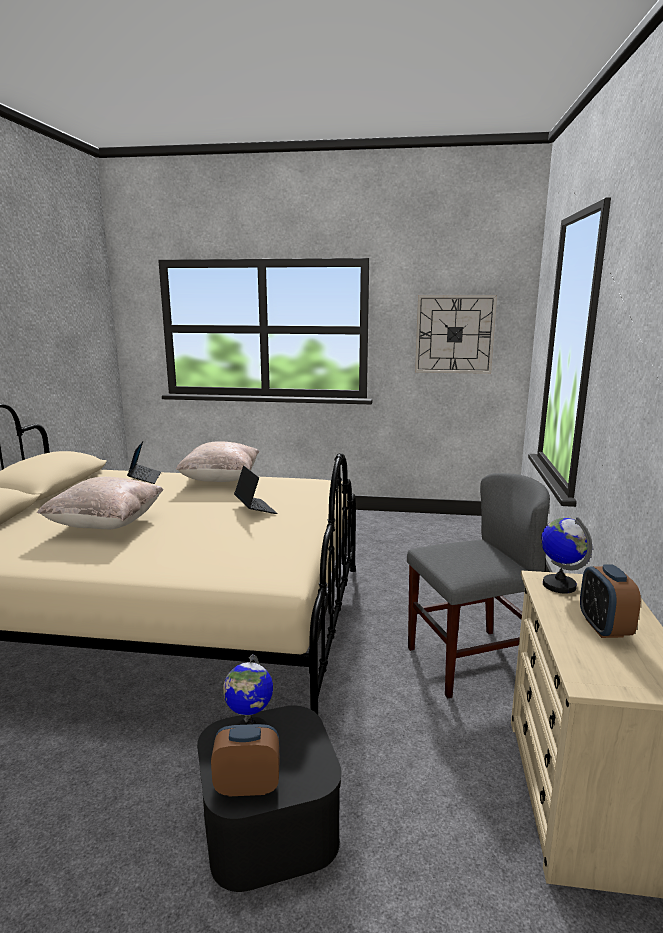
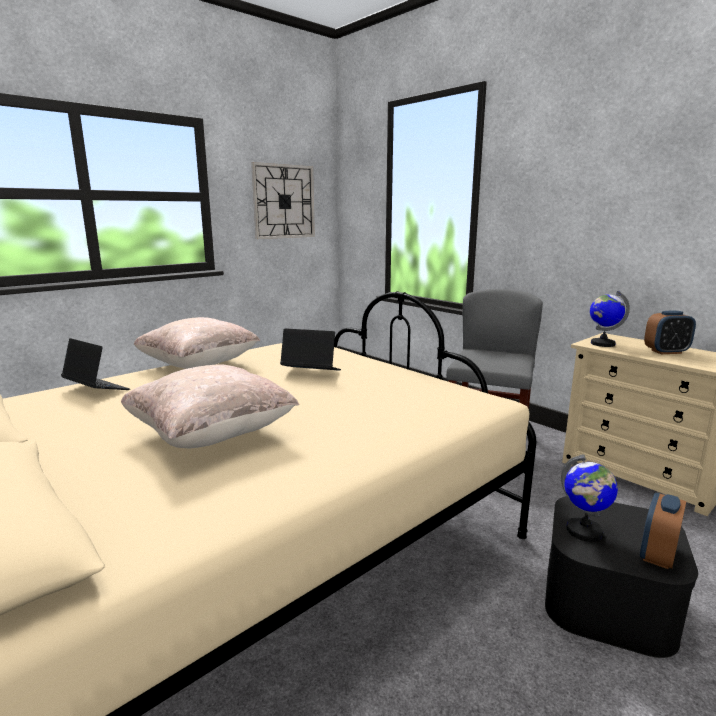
camera: 50 degrees left, 0 degrees up
alarm clock [580,564,641,638] -> alarm clock turned 45 degrees counterclockwise [644,311,696,354]

